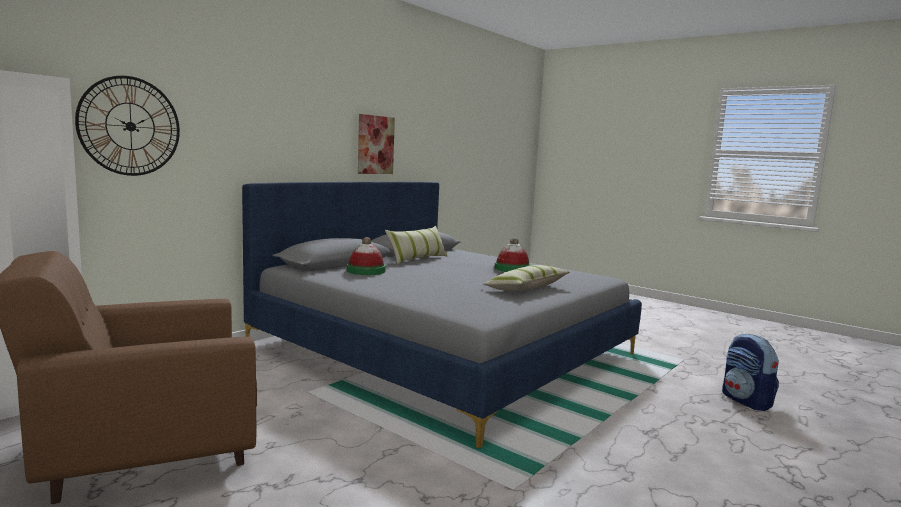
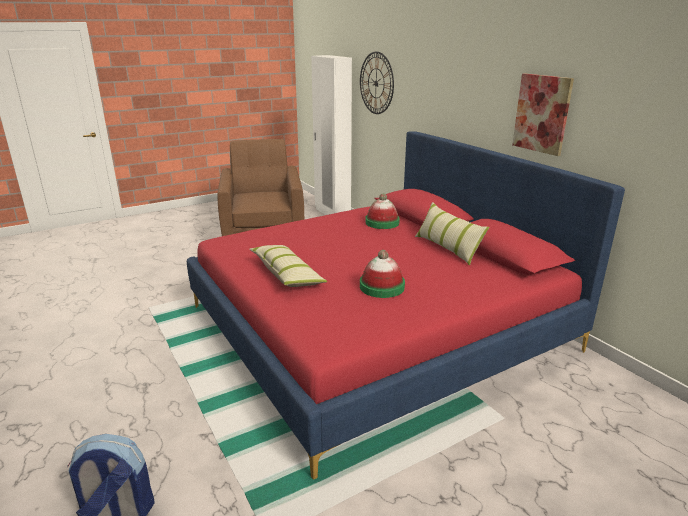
camera: 110 degrees right, 15 degrees up
grey bed [242,182,642,448] -> red bed [187,131,625,480]

